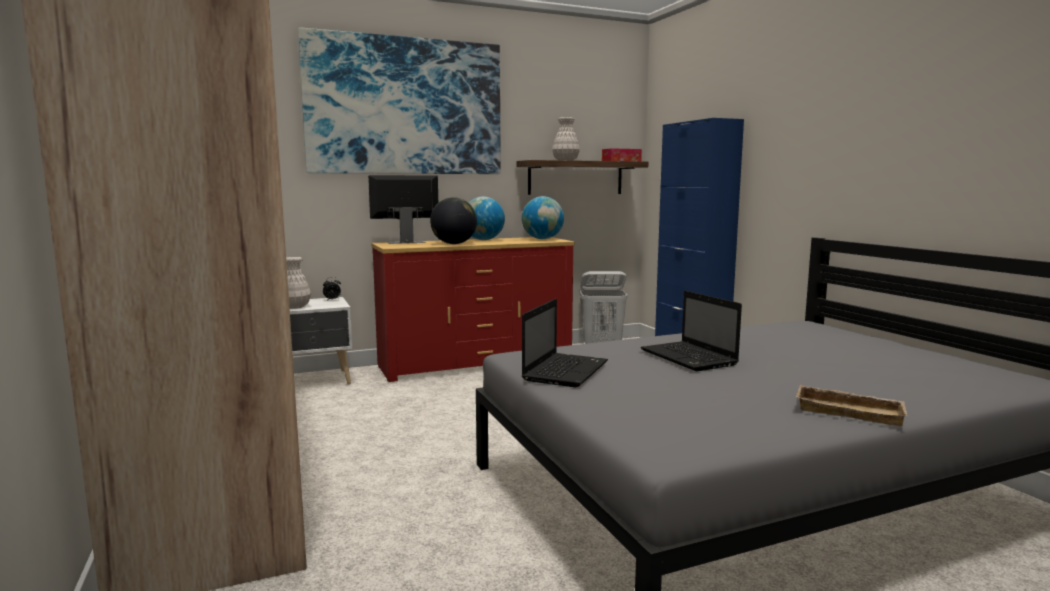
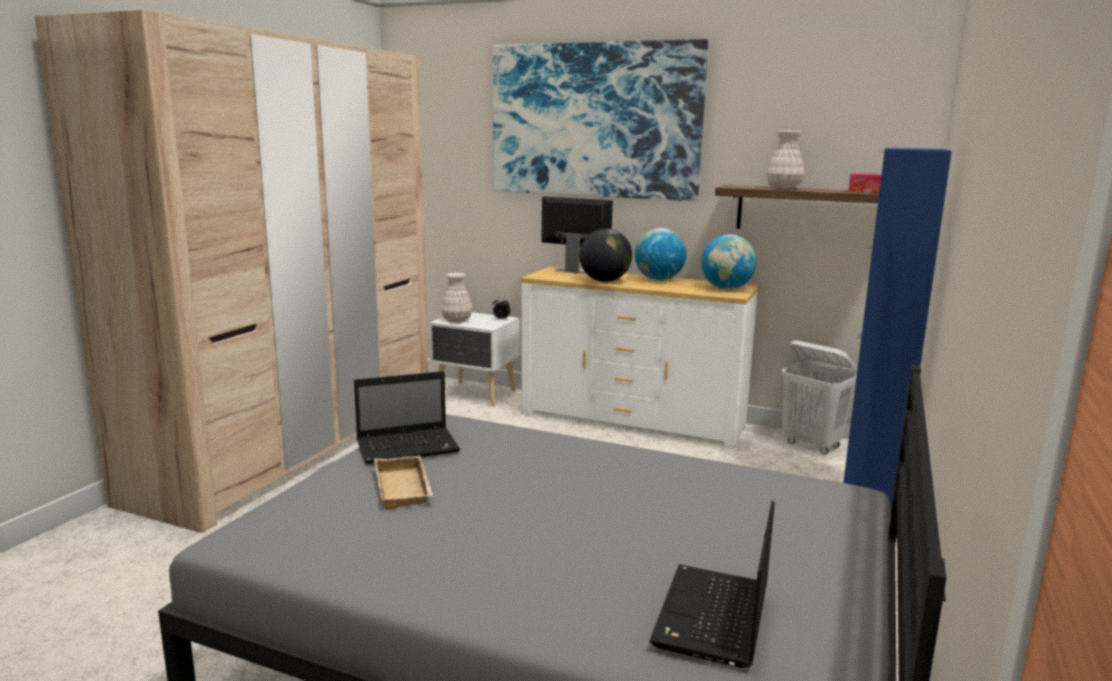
camera: 45 degrees right, 5 degrees up
red dresser [371,237,575,382] -> white dresser [521,267,759,449]
laptop [641,291,742,371] -> laptop moved to [650,501,775,668]
beige tray [796,385,907,426] -> beige tray moved to [374,455,434,510]

